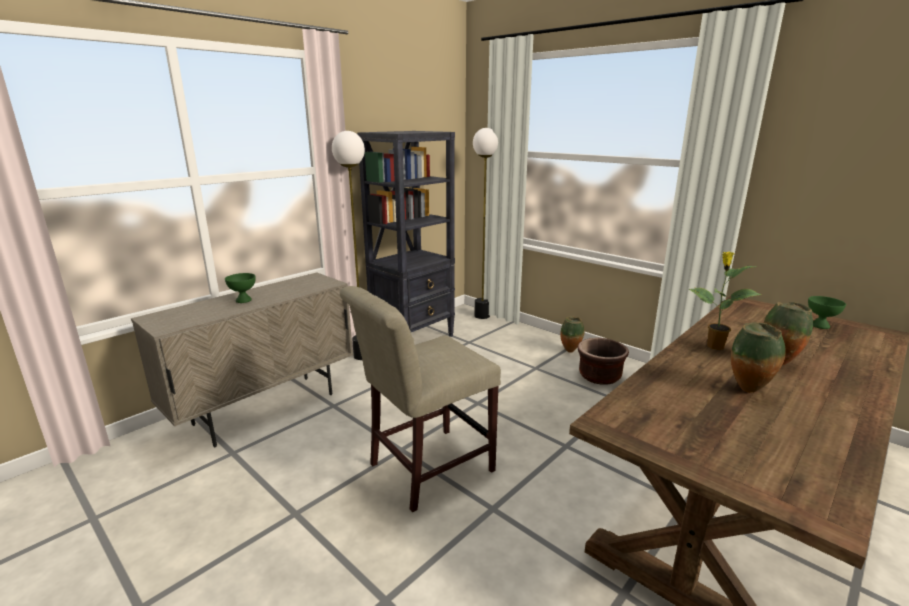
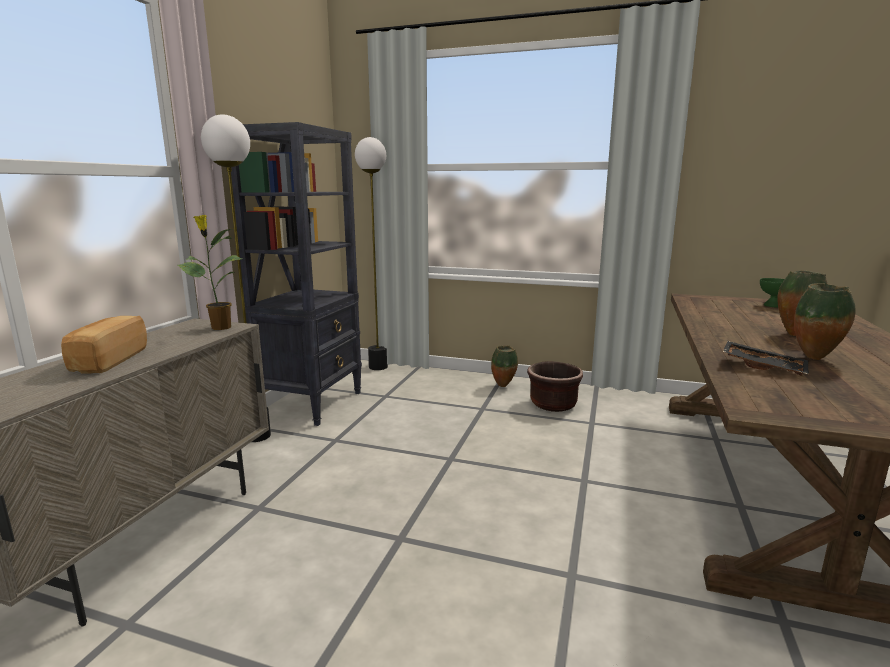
camera: 25 degrees left, 5 degrees down
green bowl [225,273,256,303] -> bread [61,316,147,374]
beige chair [340,286,501,512] -> none
potted plant [689,252,761,350] -> potted plant moved to [178,215,242,330]
none -> black tray [723,341,809,376]

